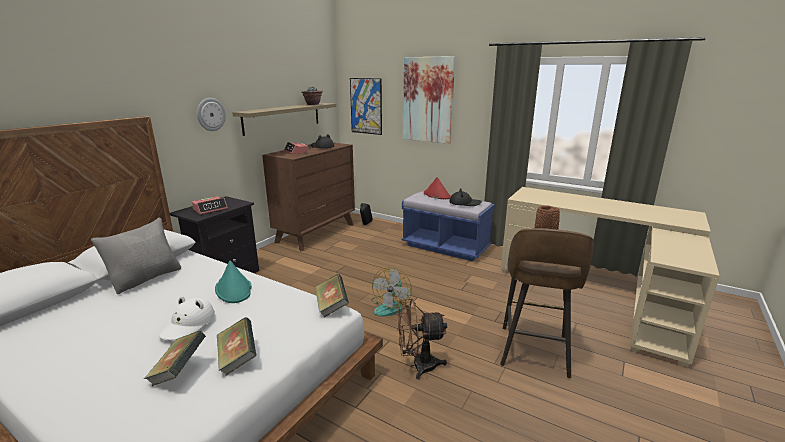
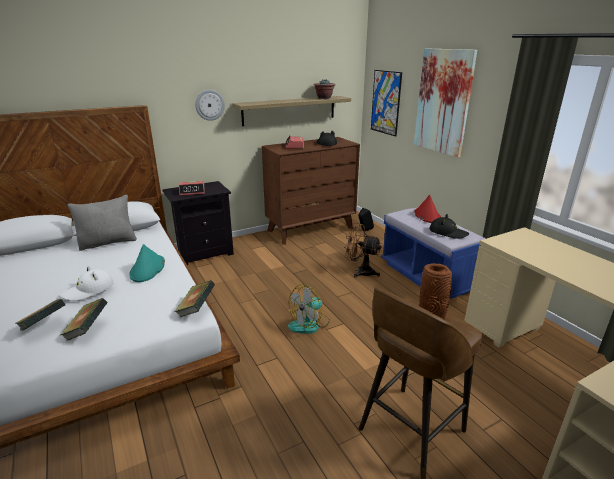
camera: 30 degrees right, 5 degrees up
brown fan [397,298,447,379] -> brown fan moved to [344,223,382,278]

